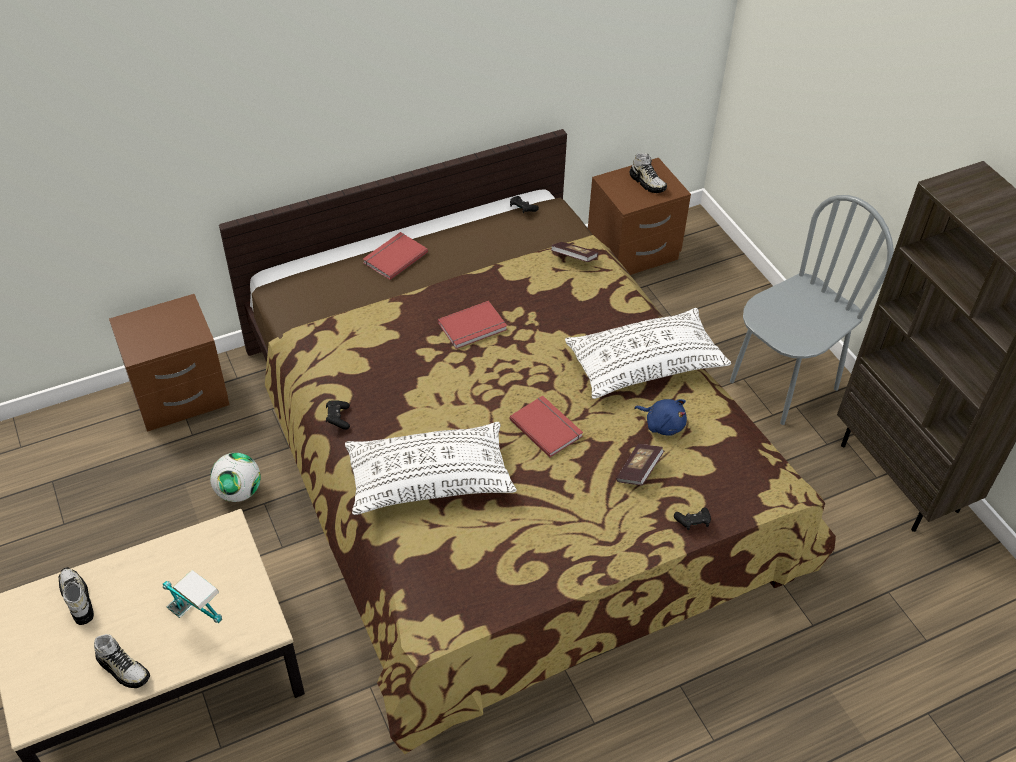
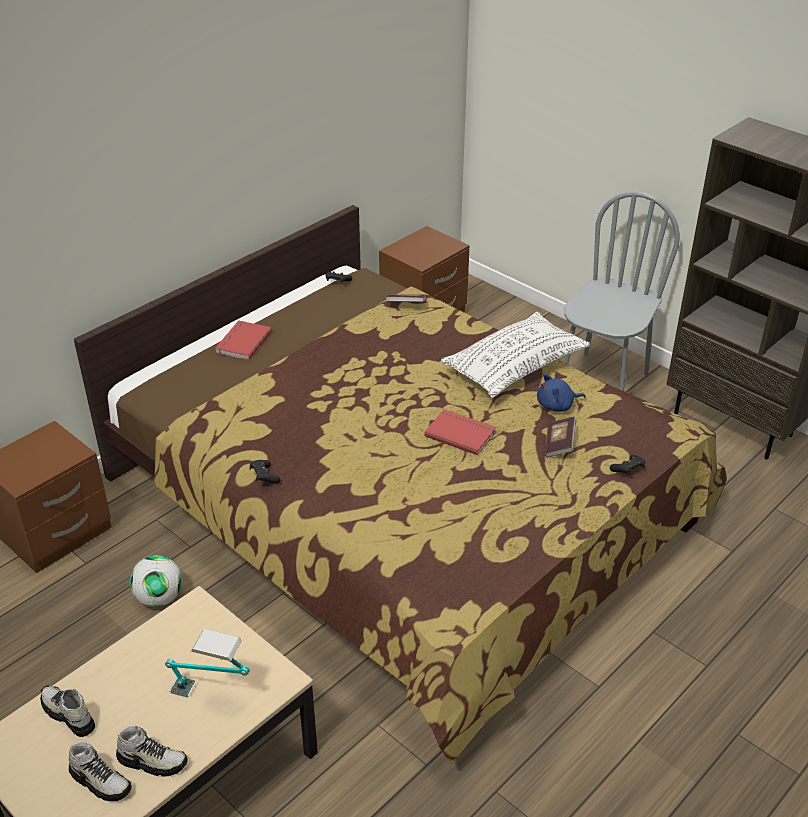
camera: 20 degrees left, 10 degrees down
white pillow [345,422,517,515] -> none
red book [438,301,507,349] -> none
shoe [630,153,667,193] -> shoe moved to [69,741,132,801]
blue plush toy [634,399,687,436] -> blue plush toy turned 150 degrees clockwise [537,374,586,412]

